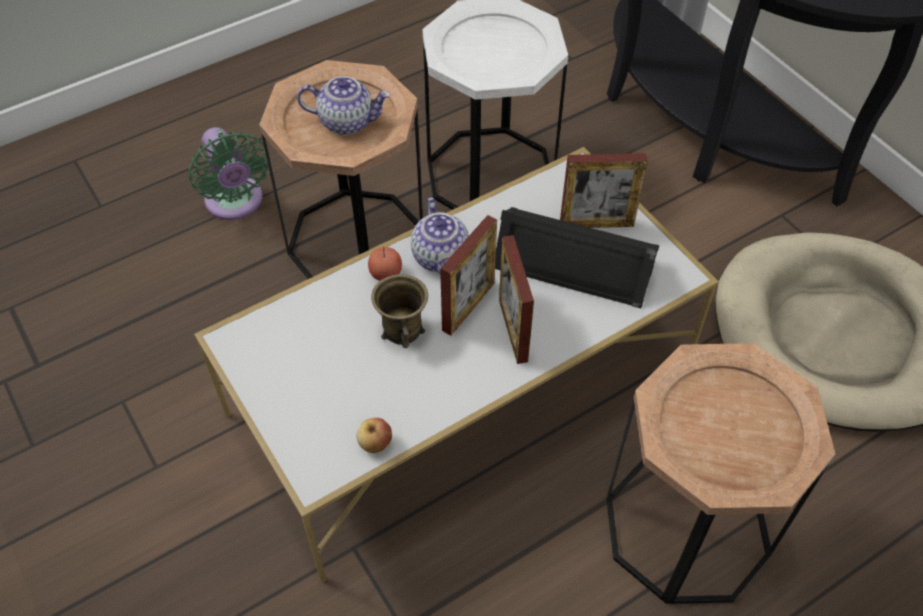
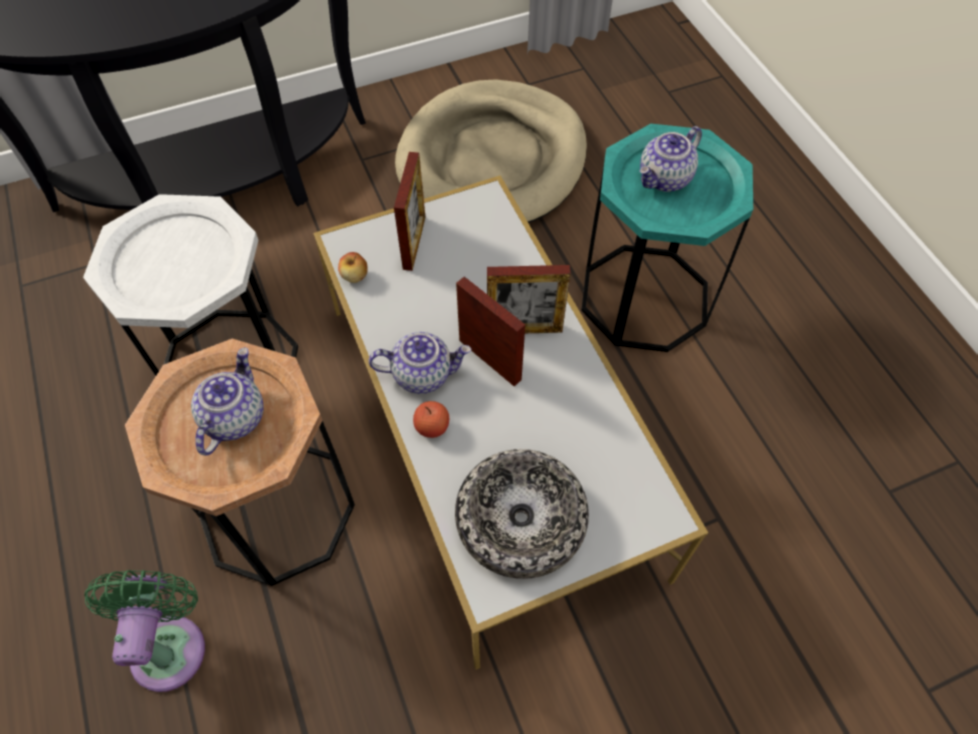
camera: 80 degrees left, 5 degrees up
green fan [188,127,270,220] -> green fan turned 75 degrees counterclockwise [84,570,205,692]
apple [357,418,392,453] -> apple moved to [338,252,368,283]
brown mug [371,274,428,348] -> none
black speaker [495,207,659,309] -> none
brown side table [606,343,836,604] -> turquoise side table [581,124,753,352]
none -> bowl [455,449,589,579]
none -> teapot [639,126,702,192]

